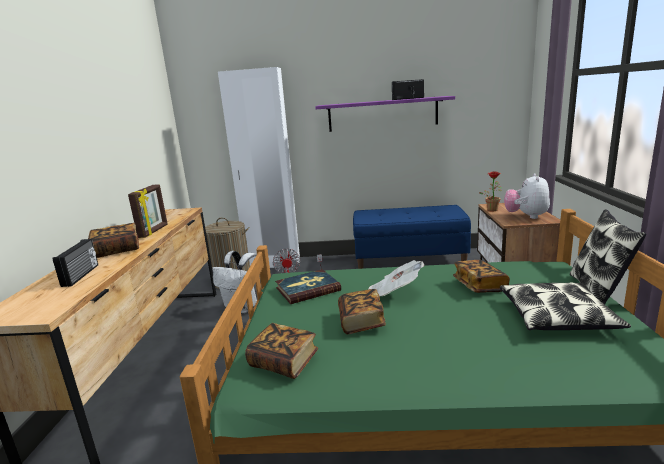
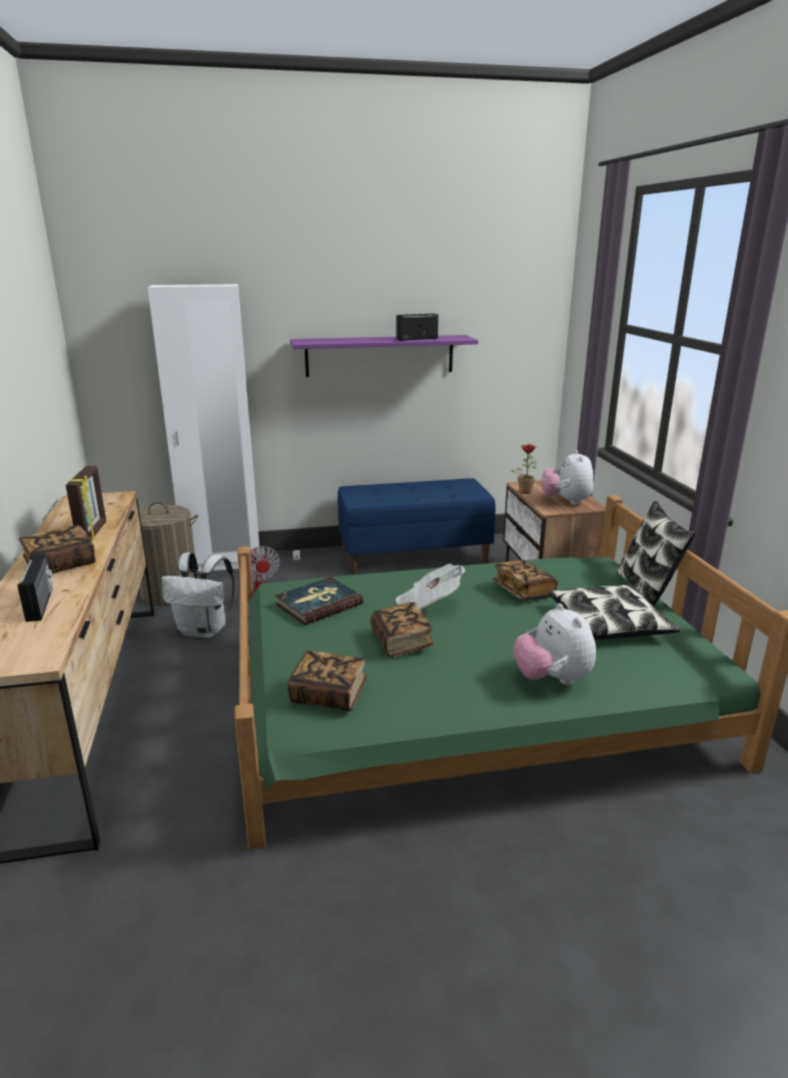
camera: 15 degrees left, 5 degrees up
none -> plush toy [513,603,596,685]

